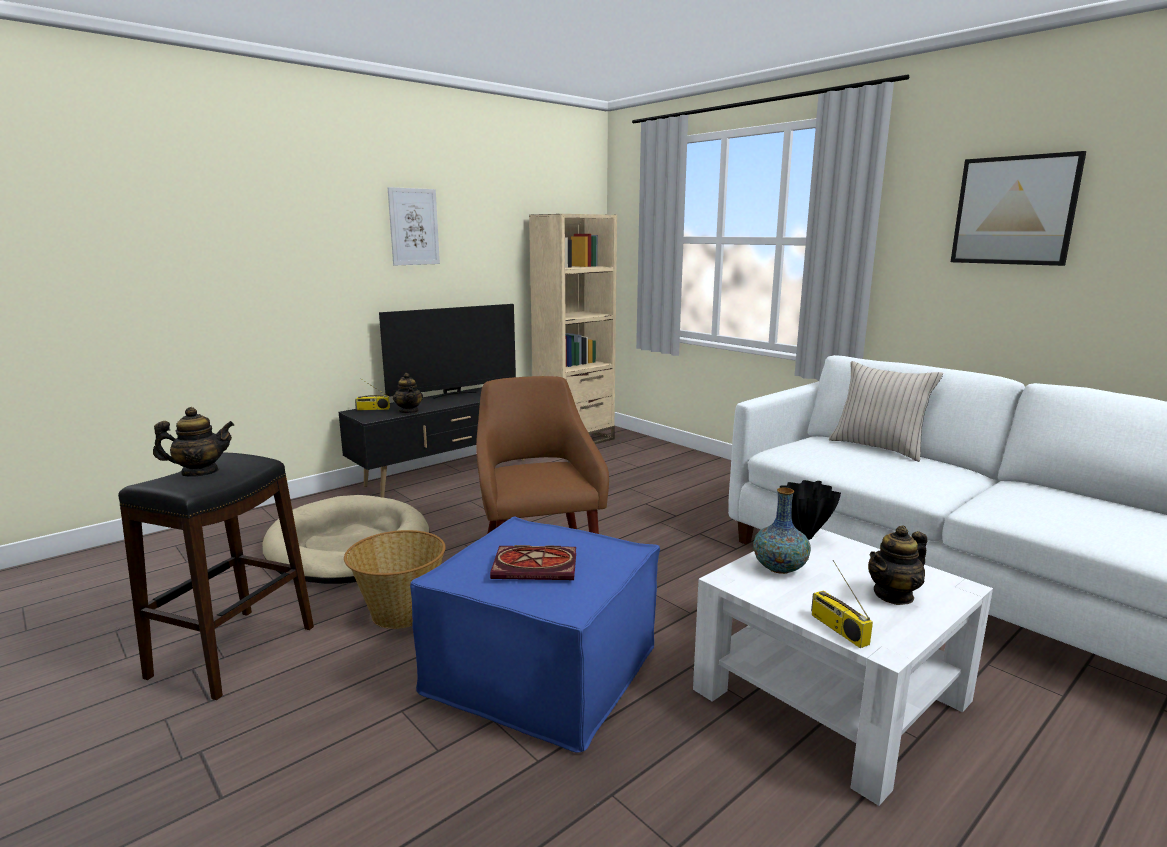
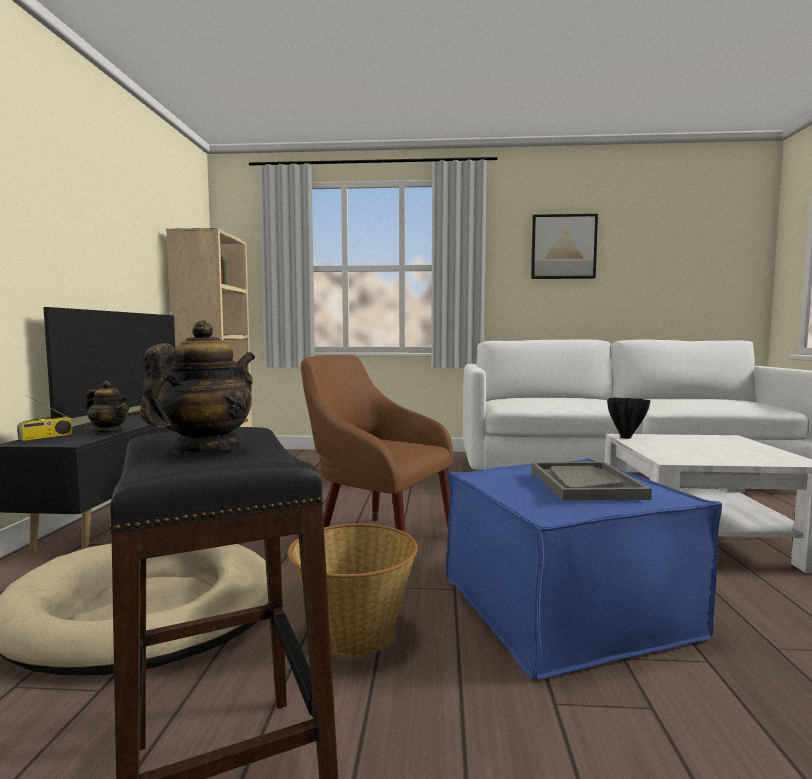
camera: 45 degrees left, 10 degrees down
picture [388,187,440,266] -> none
book [490,545,576,580] -> grey tray [531,462,652,501]
vase [753,487,811,574] -> none
radio [811,560,873,648] -> none
beige pillow [829,361,943,462] -> none
teapot [868,525,927,605] -> none

